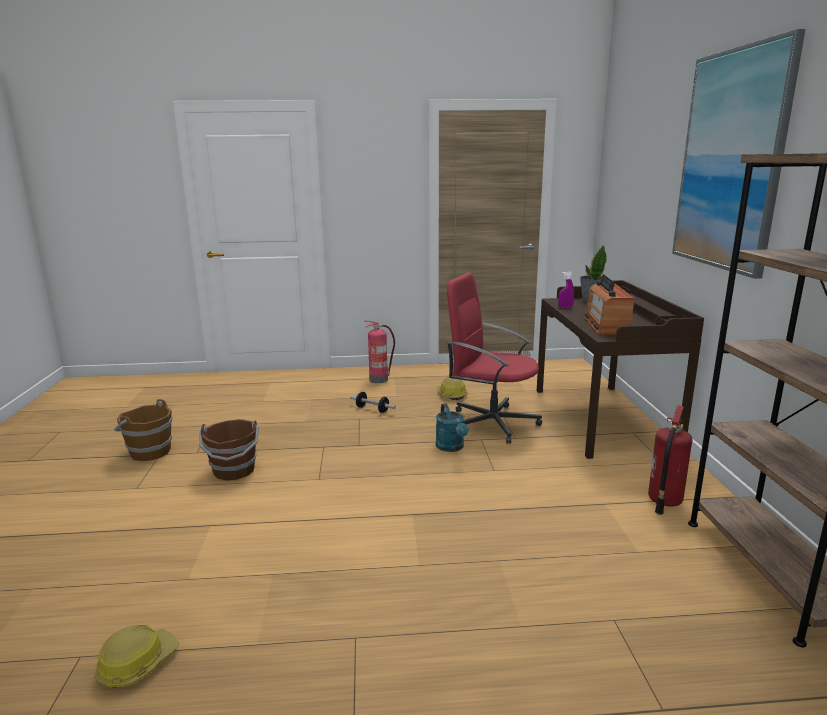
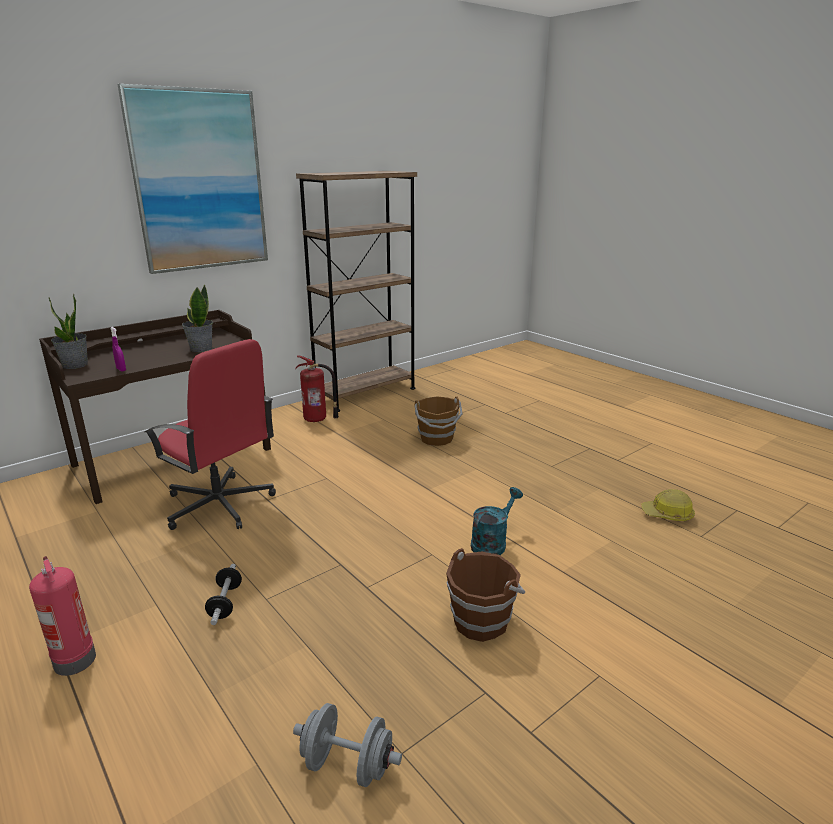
camera: 125 degrees left, 5 degrees up
brown bucket [114,399,172,461] -> brown bucket moved to [414,396,463,446]
turquoise watering can [436,404,469,452] -> turquoise watering can moved to [471,487,523,555]
hard hat [437,376,467,400] -> none
red office chair [447,272,542,444] -> red office chair turned 45 degrees counterclockwise [144,339,276,530]
radio [584,274,634,335] -> potted plant [182,285,213,352]
none -> grey dumbbell [293,703,402,787]

